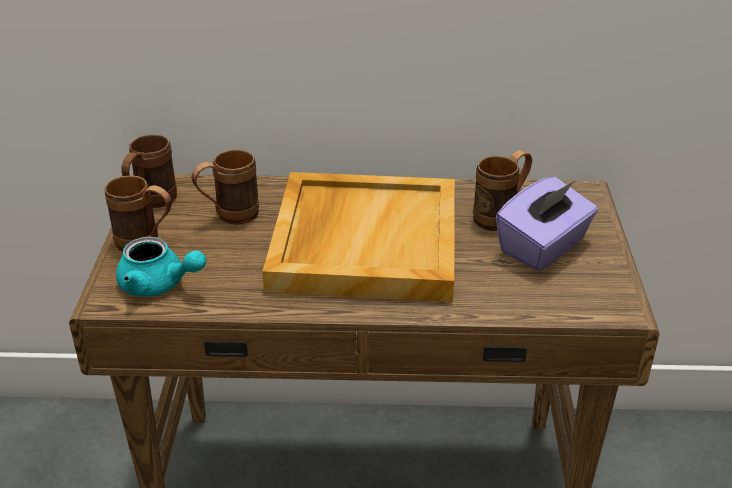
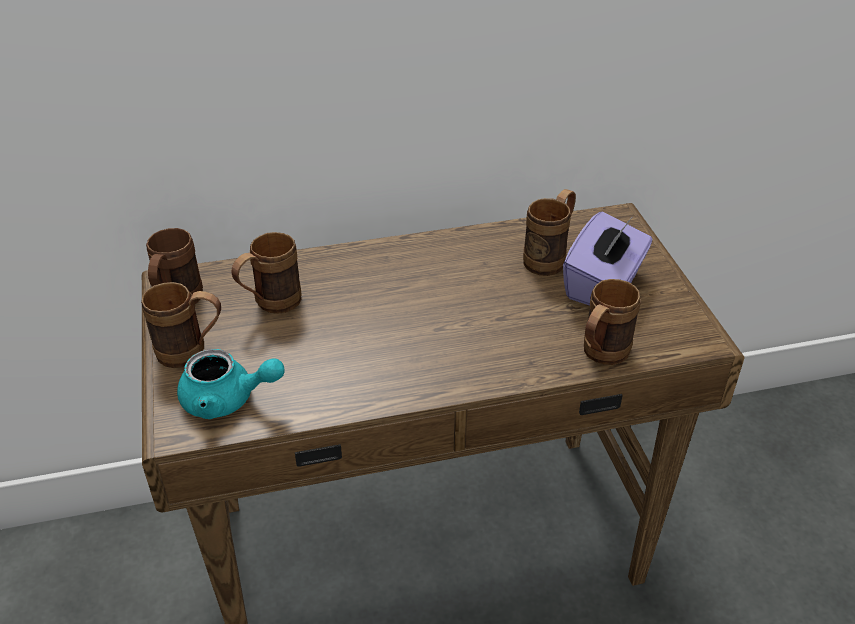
camera: 15 degrees left, 5 degrees up
beige tray [262,172,455,302] -> none
none -> brown mug [584,279,641,365]

